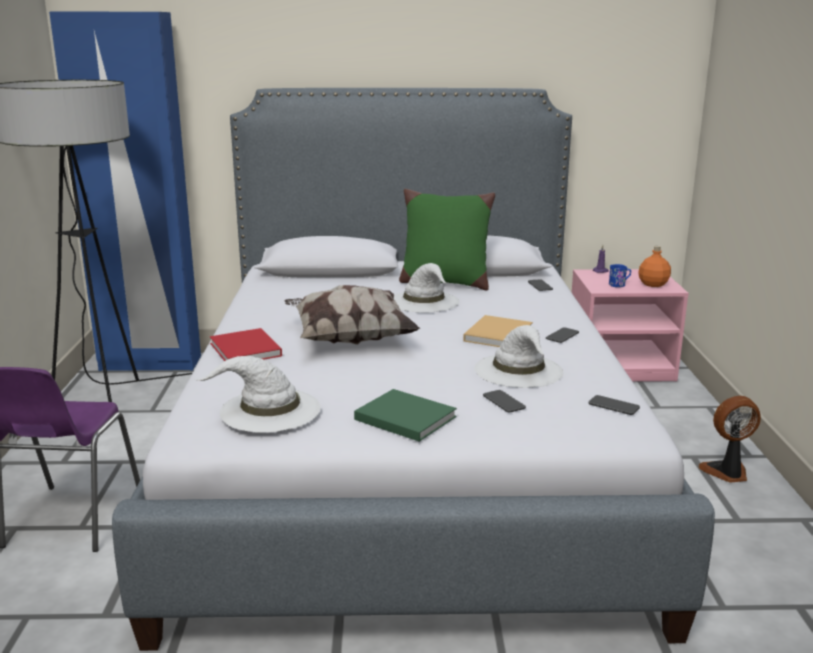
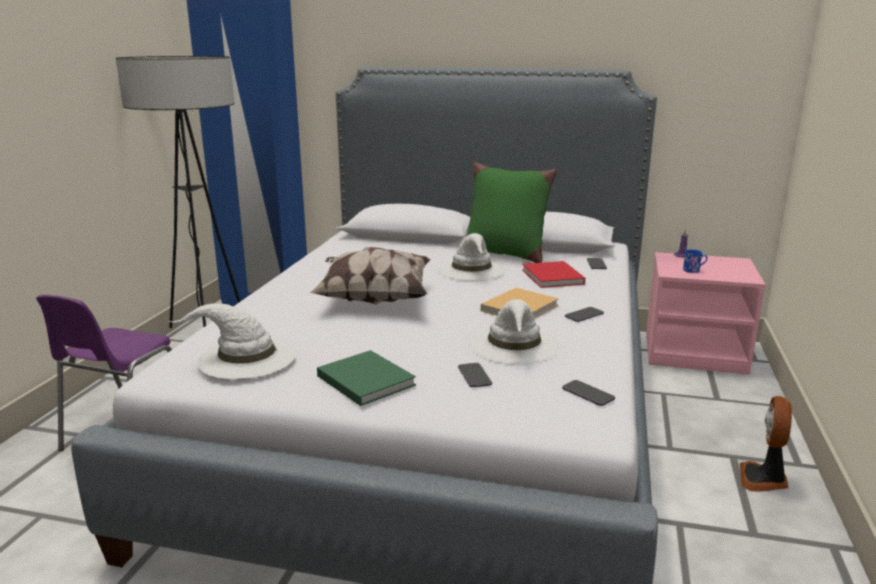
camera: 15 degrees right, 0 degrees up
red book [210,328,282,361] -> red book moved to [522,261,585,288]
orange bottle [638,246,671,287] -> none
fan [698,396,761,483] -> fan turned 75 degrees counterclockwise [740,396,792,491]

